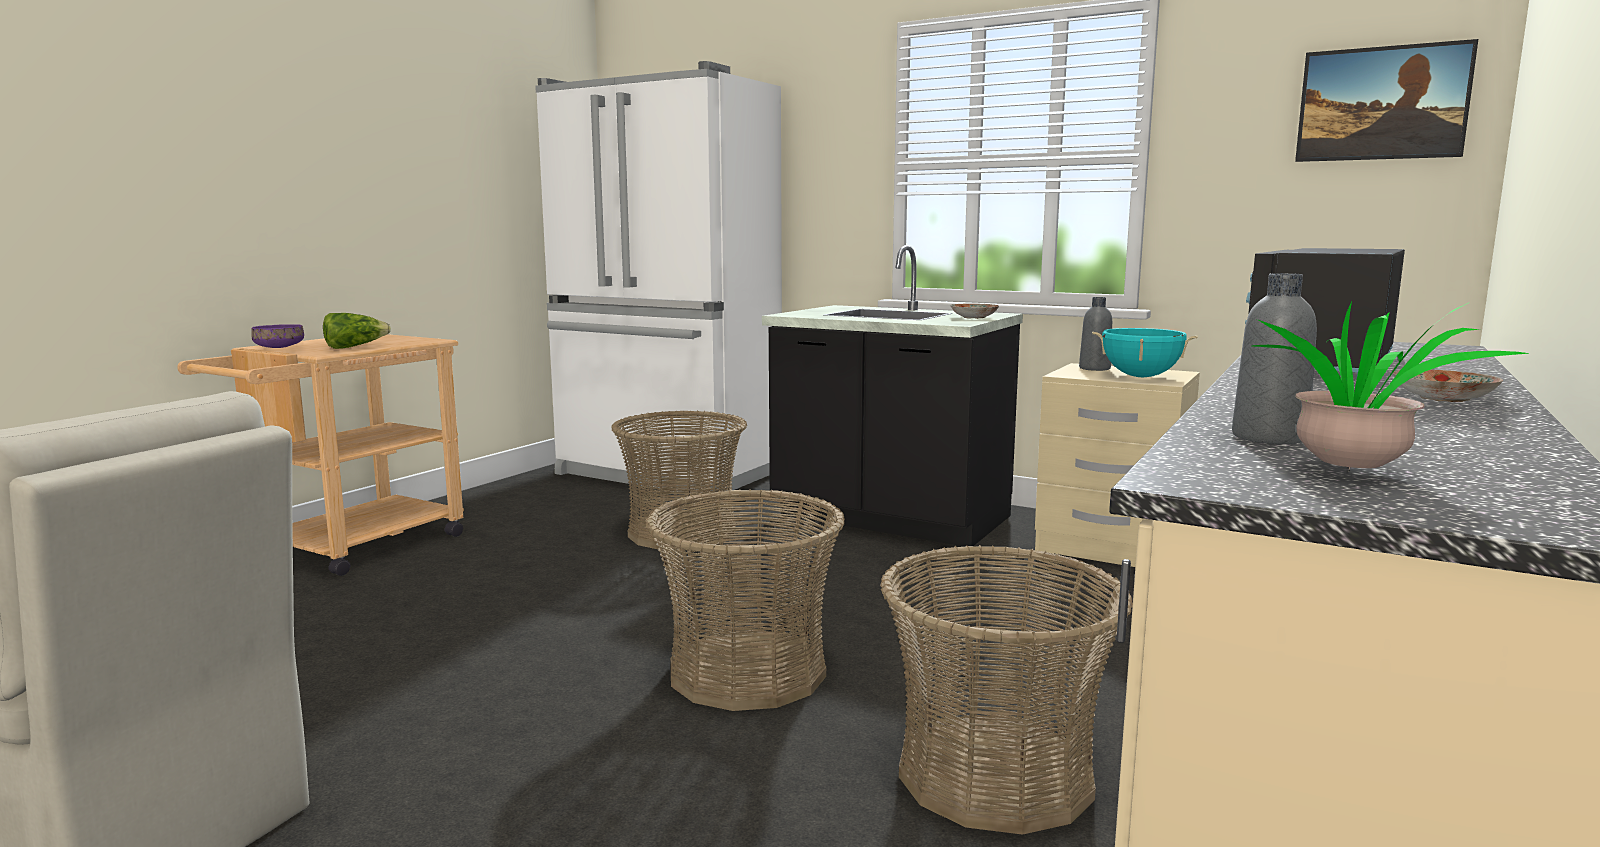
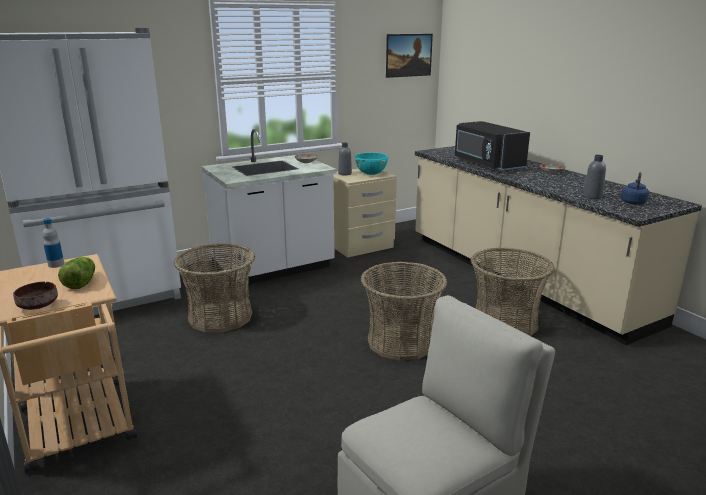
camera: 60 degrees left, 10 degrees up
purple bowl [251,324,304,348] -> brown bowl [13,282,58,310]
black counter [762,245,1023,547] -> white counter [201,129,337,287]
potted plant [1251,302,1531,470] -> blue kettle [621,172,649,204]
none -> bottle [42,218,64,268]

